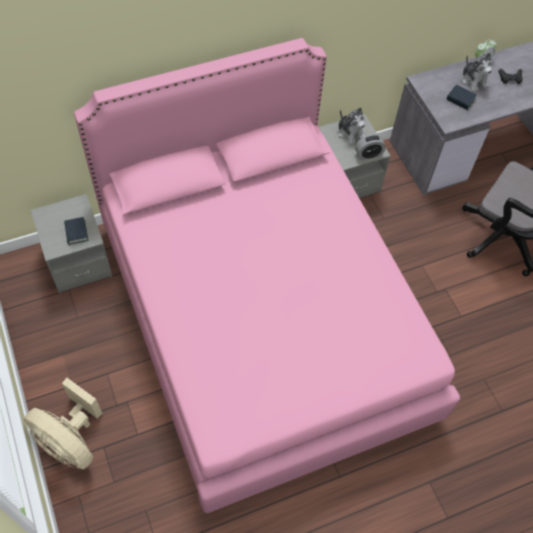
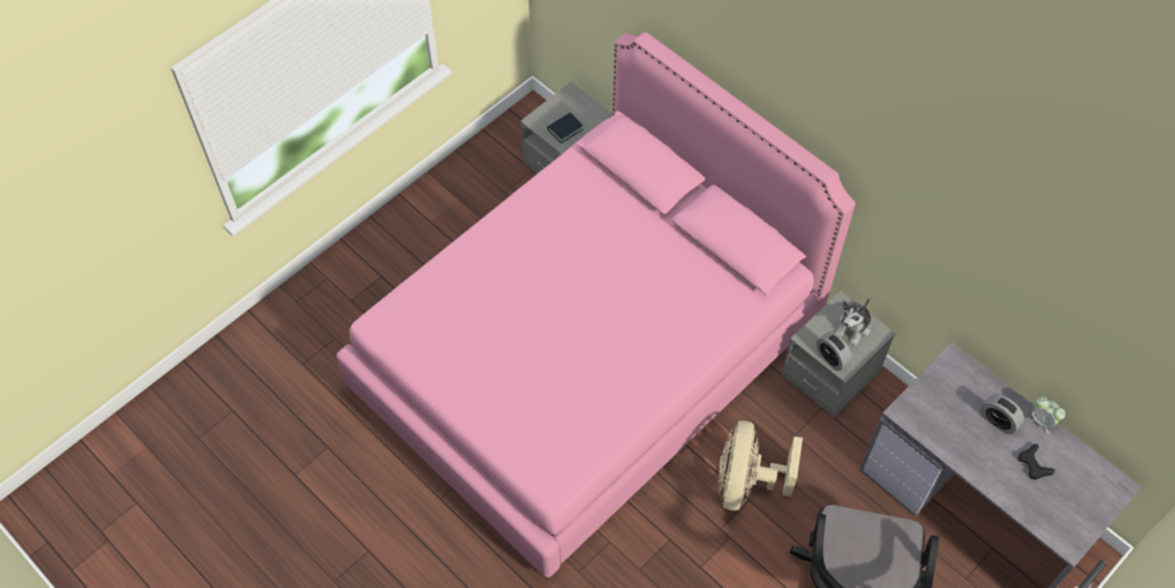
camera: 70 degrees right, 0 degrees up
beige fan [24,378,102,470] -> beige fan moved to [719,421,803,511]
book [446,85,477,110] -> none
plush toy [461,53,492,92] -> alarm clock [981,394,1024,434]

